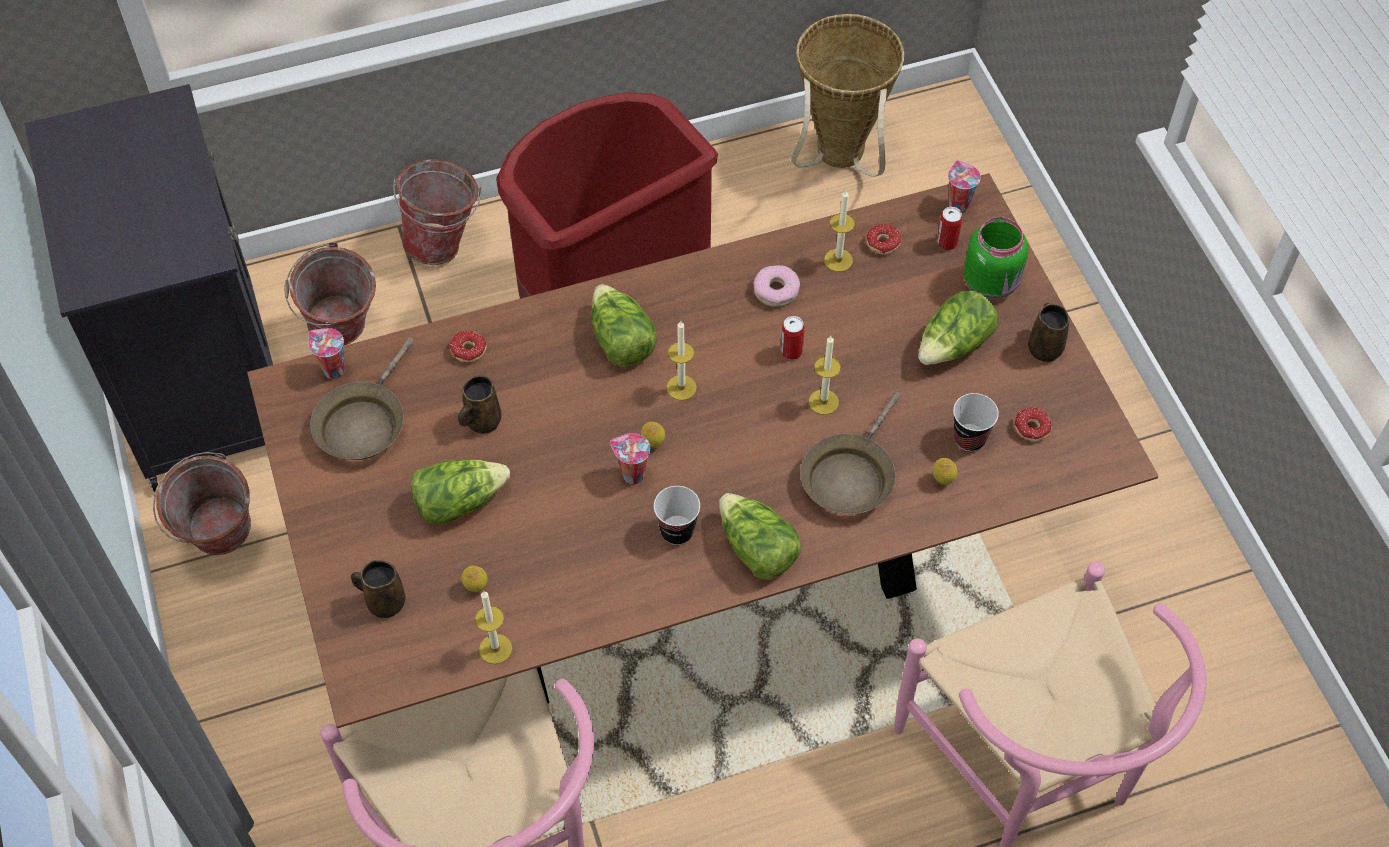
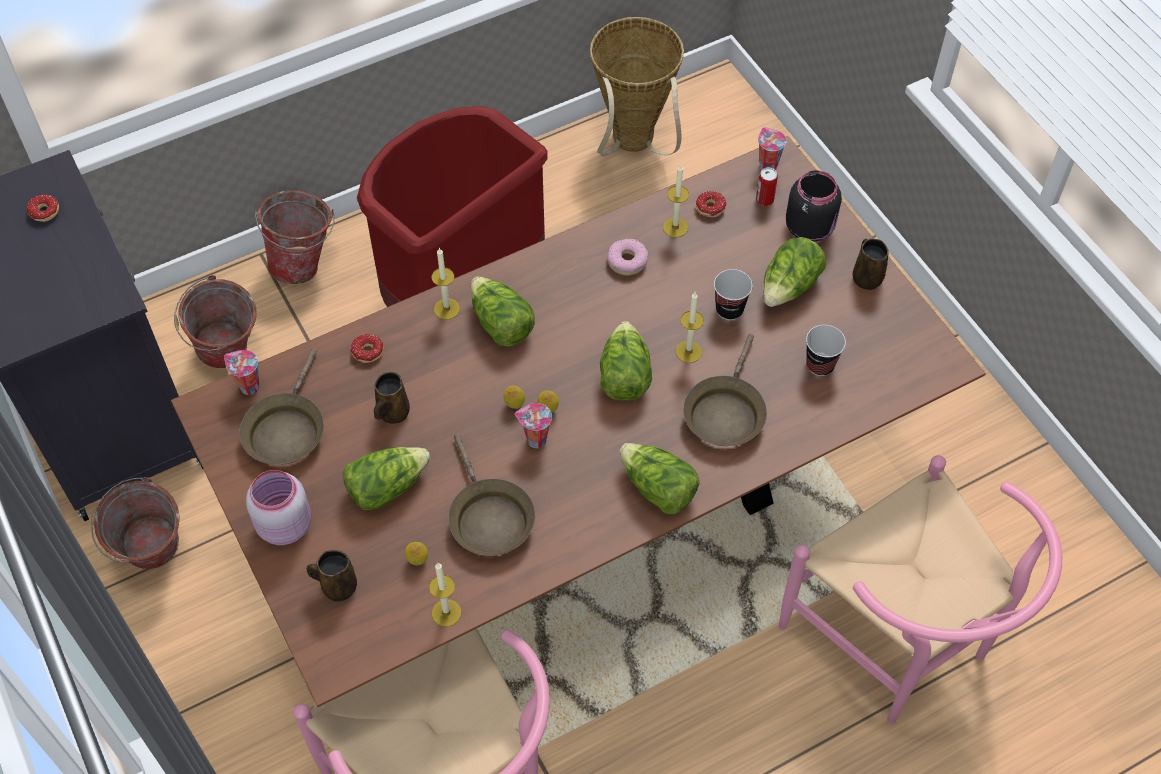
camera: 10 degrees left, 0 degrees up
cup [654,486,700,545] -> cup moved to [714,269,753,320]
candle [666,321,697,400] -> candle moved to [432,248,460,320]
can [781,316,805,360] -> none
lemon [933,458,957,485] -> lemon moved to [503,386,525,409]
green jar [964,217,1029,299] -> black jar [786,170,842,242]
donut [1015,407,1052,441] -> donut moved to [27,194,59,222]
none -> pink jar [246,470,311,545]
none -> brown frying pan [448,434,535,556]
none -> lettuce [600,321,652,401]

